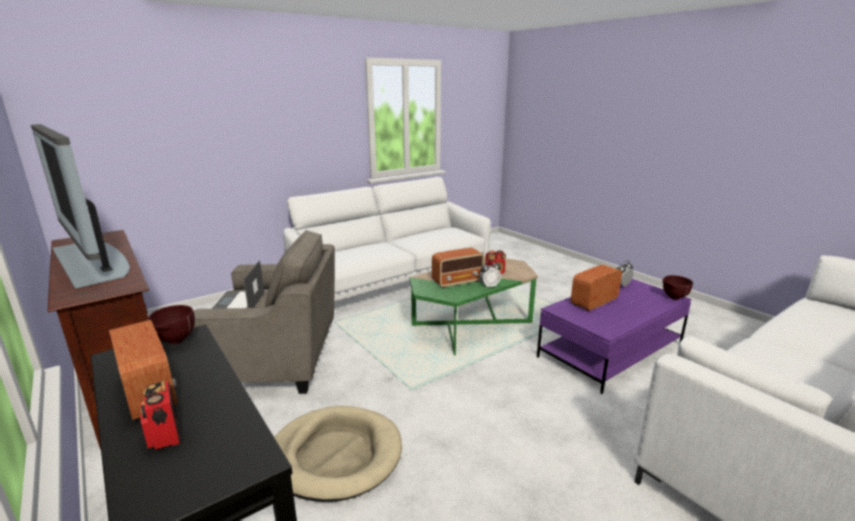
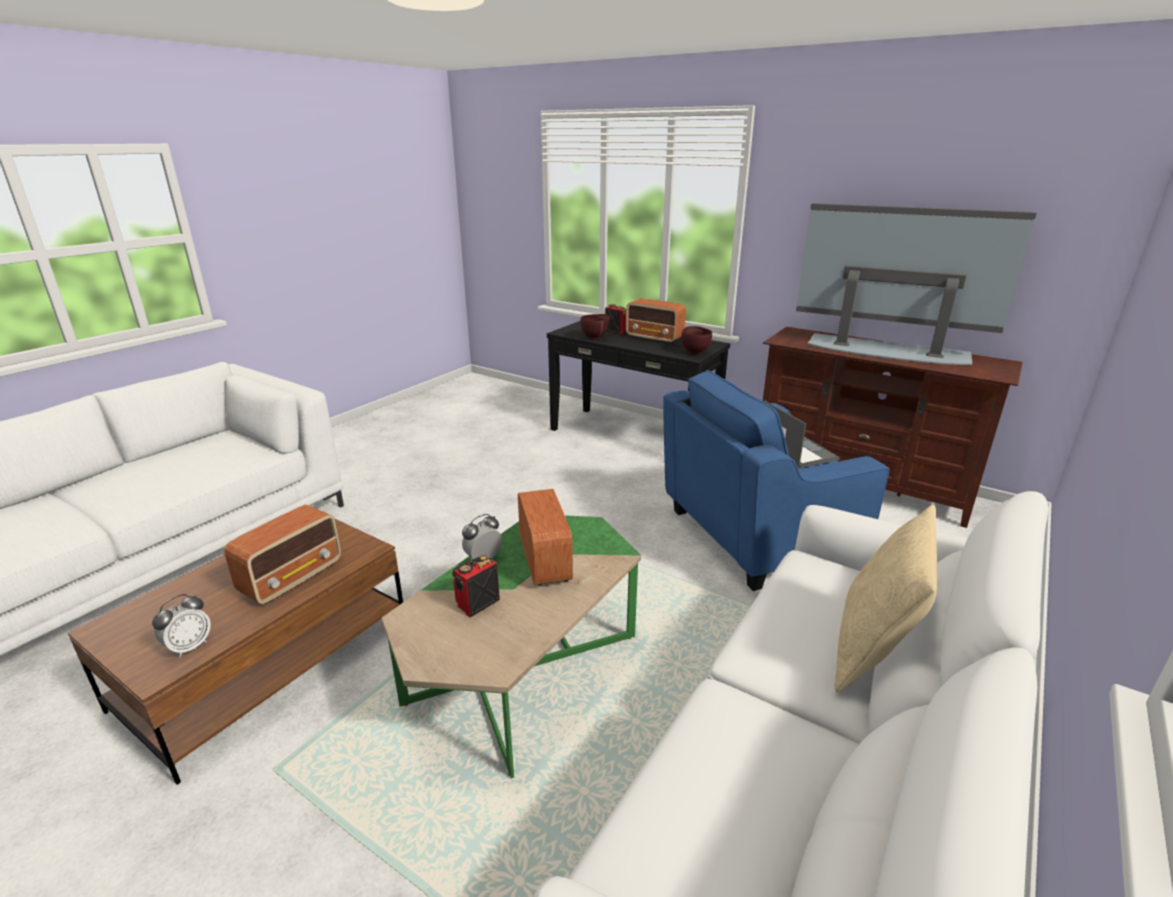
camera: 160 degrees right, 5 degrees up
grey armchair [194,230,335,394] -> blue armchair [663,370,890,591]
beige dog bed [274,406,402,502] -> none
radio [432,248,484,288] -> radio turned 120 degrees clockwise [518,489,573,586]
purple coffee table [537,279,692,394] -> brown coffee table [68,518,403,785]
brown bowl [662,275,693,300] -> brown bowl moved to [580,314,610,340]
none -> beige pillow [835,505,937,693]

